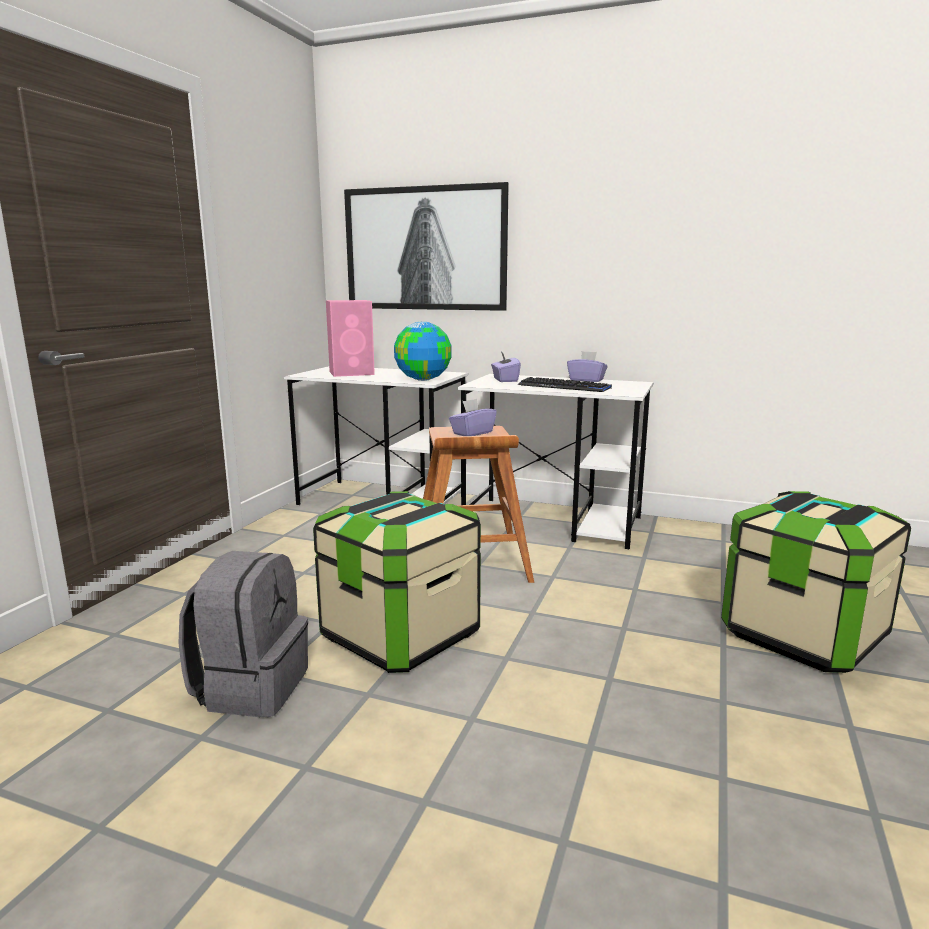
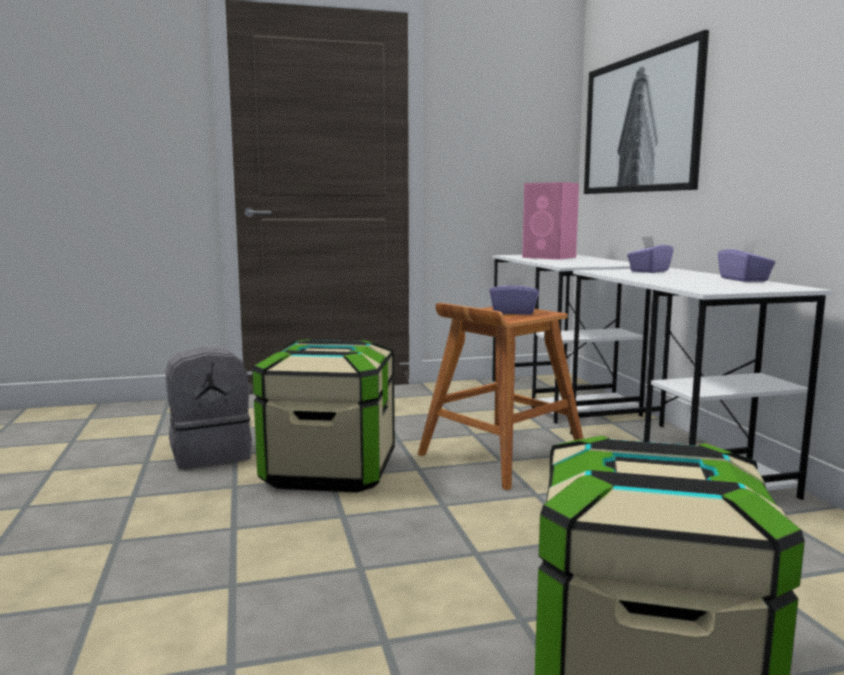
camera: 55 degrees right, 5 degrees down
globe [394,322,452,381] -> none
keyboard [518,377,612,392] -> none

